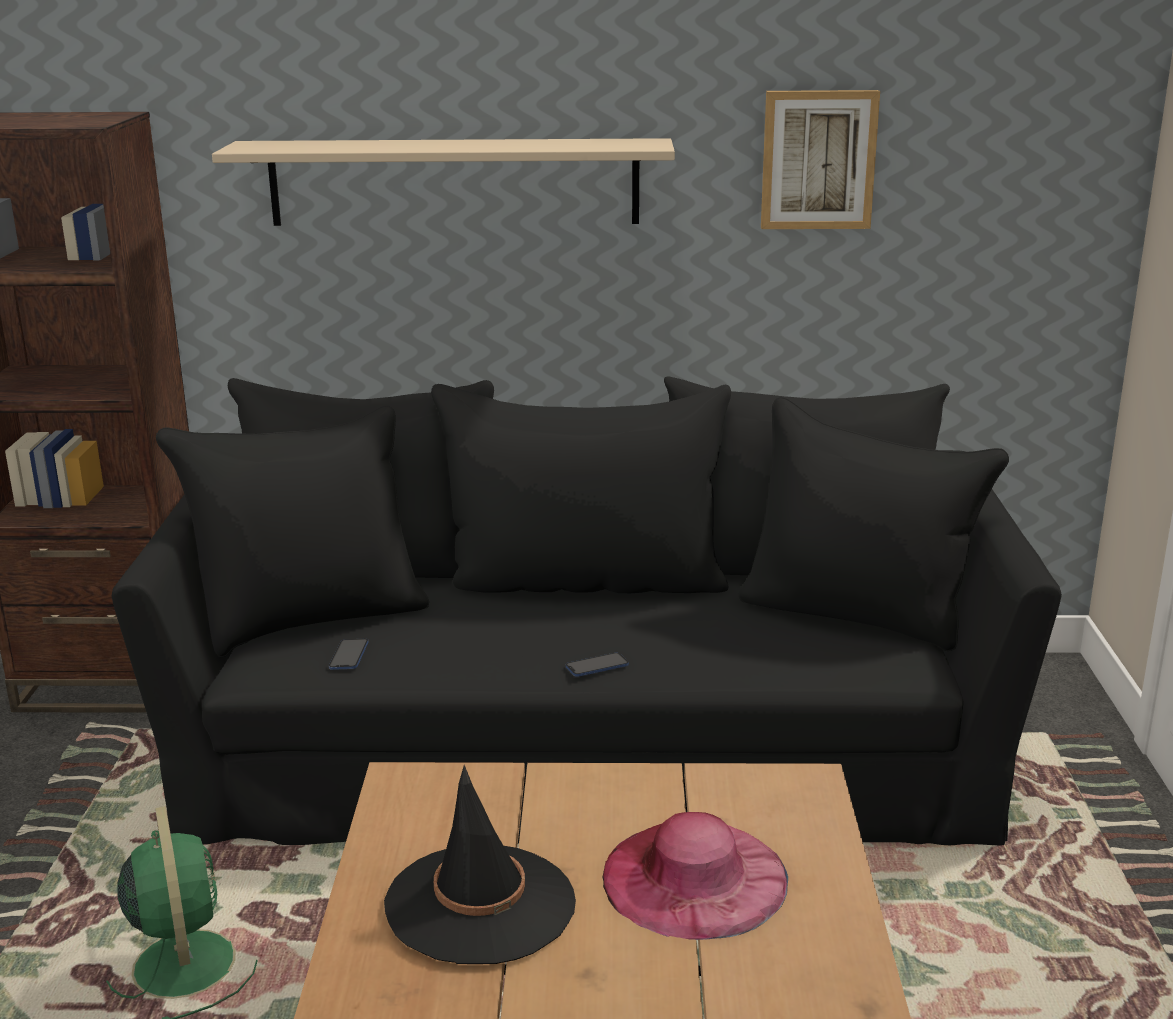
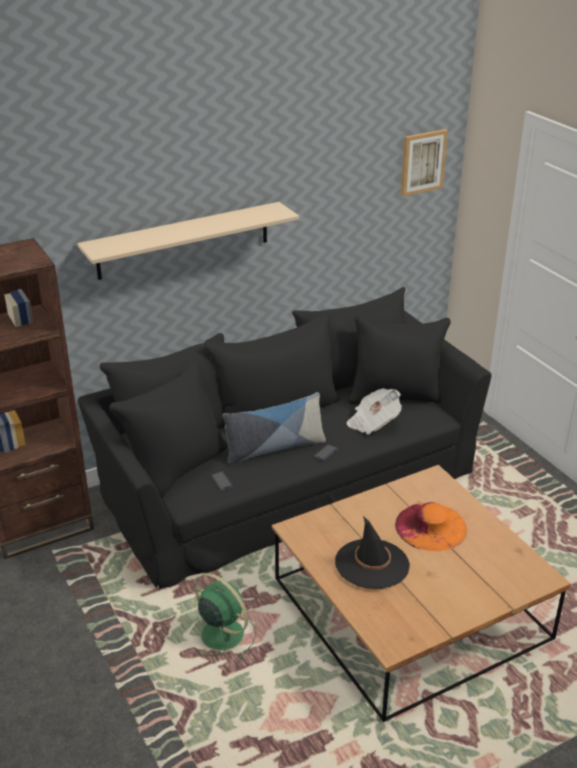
camera: 30 degrees left, 10 degrees up
pink hat [603,812,788,940] -> orange hat [395,502,466,551]
picture [761,90,880,229] -> picture moved to [401,129,448,196]
none -> pillow [223,392,326,464]
none -> newspaper [347,388,402,435]

